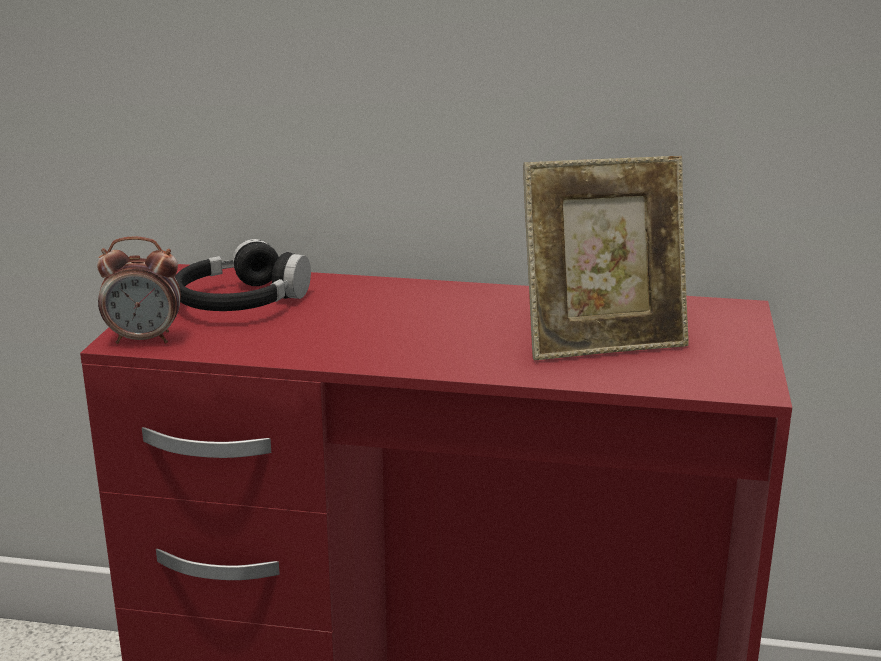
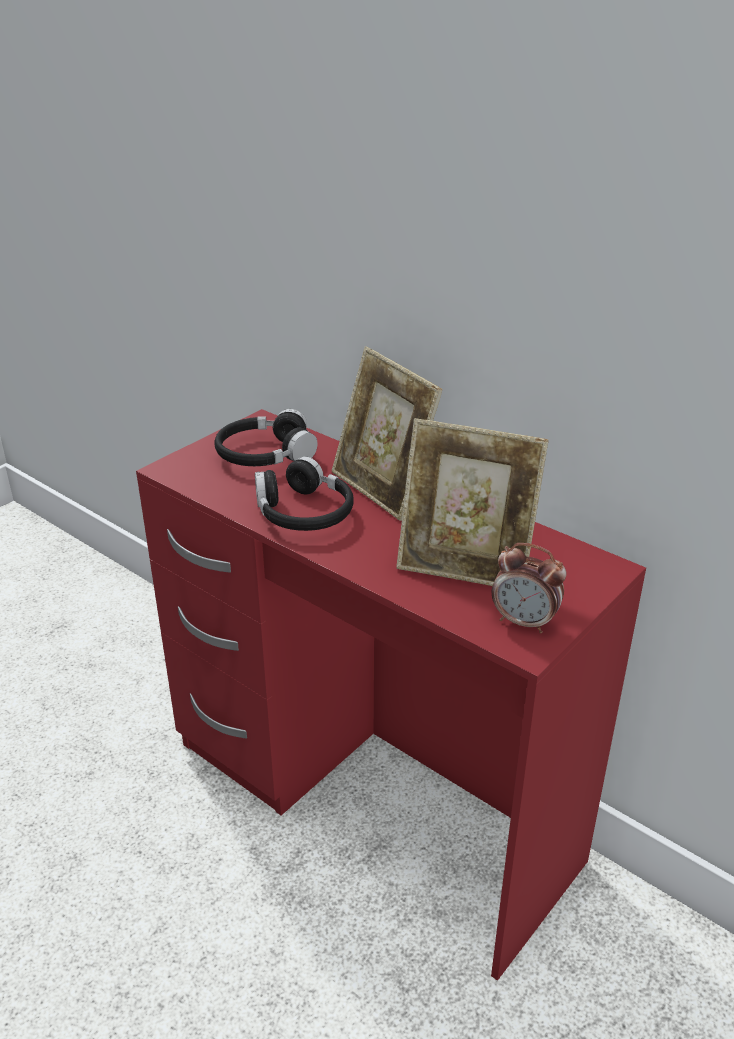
camera: 30 degrees right, 10 degrees up
alarm clock [97,236,181,344] -> alarm clock moved to [492,543,566,633]
none -> black headphones [255,456,354,531]
none -> picture frame [332,347,443,521]

